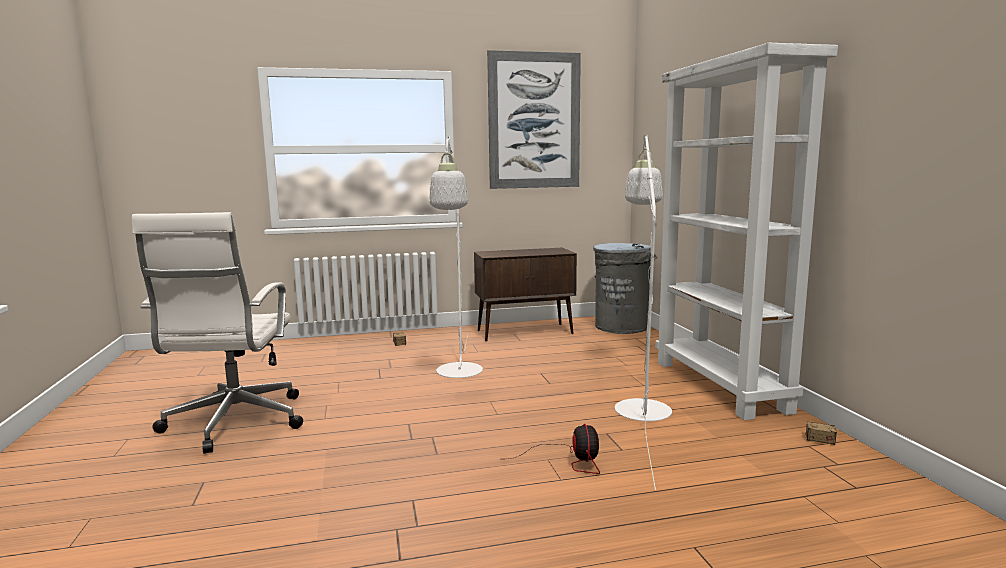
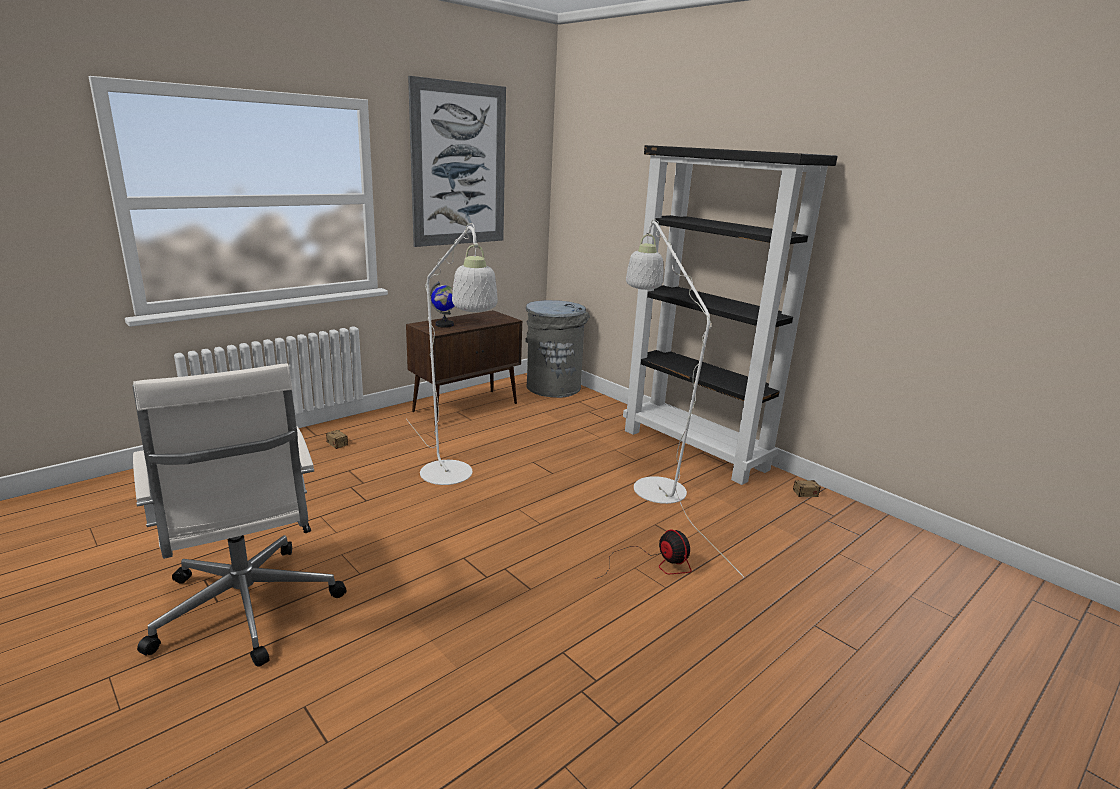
camera: 30 degrees left, 10 degrees up
white bookcase [655,43,838,420] -> black bookcase [623,145,838,485]
none -> globe [430,281,454,328]

